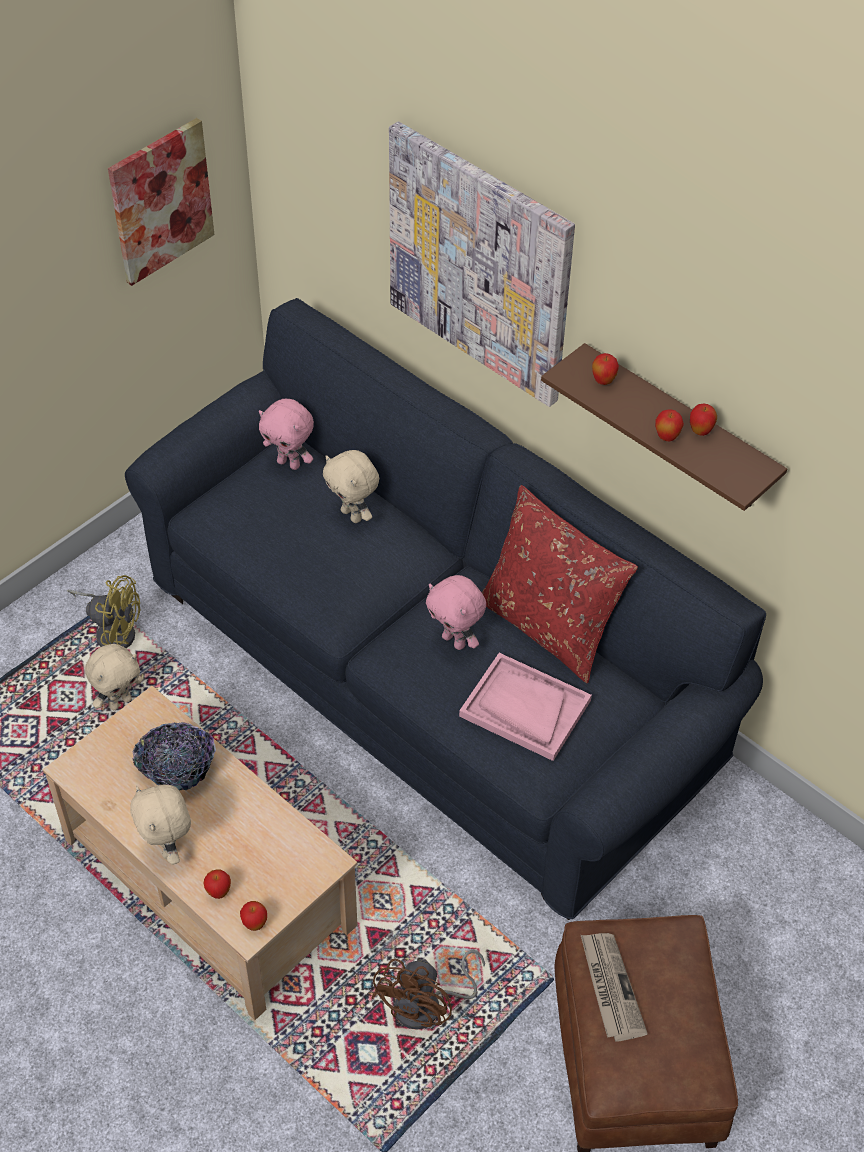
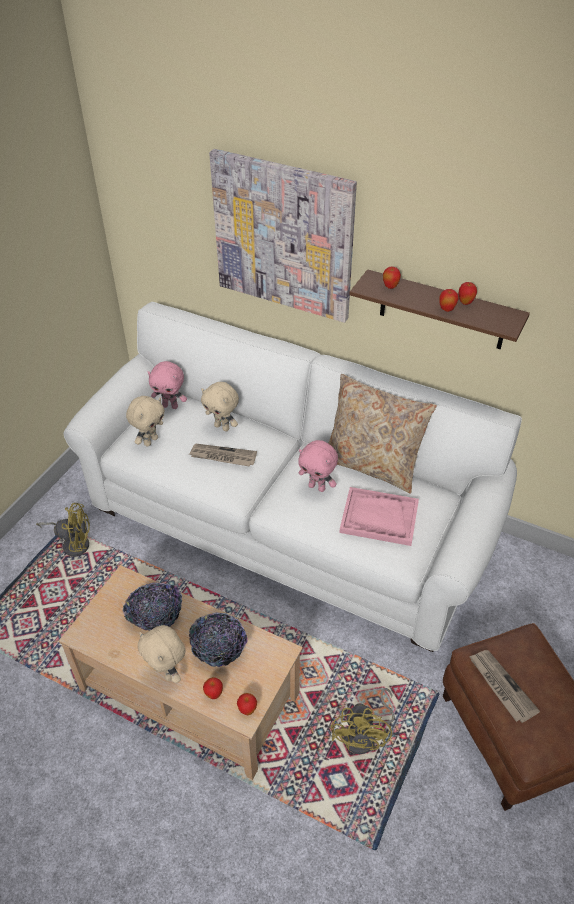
camera: 15 degrees left, 5 degrees down
beige plush toy [85,644,142,710] -> beige plush toy moved to [126,396,165,447]
picture [108,118,215,286] -> none
blue sofa [125,298,766,920] -> white sofa [64,302,522,652]
brown fan [371,950,485,1029] -> yellow fan [331,688,394,754]
red pillow [481,485,638,683] -> beige pillow [328,374,437,494]
none -> newspaper [189,444,257,467]
none -> bowl [189,612,248,667]

